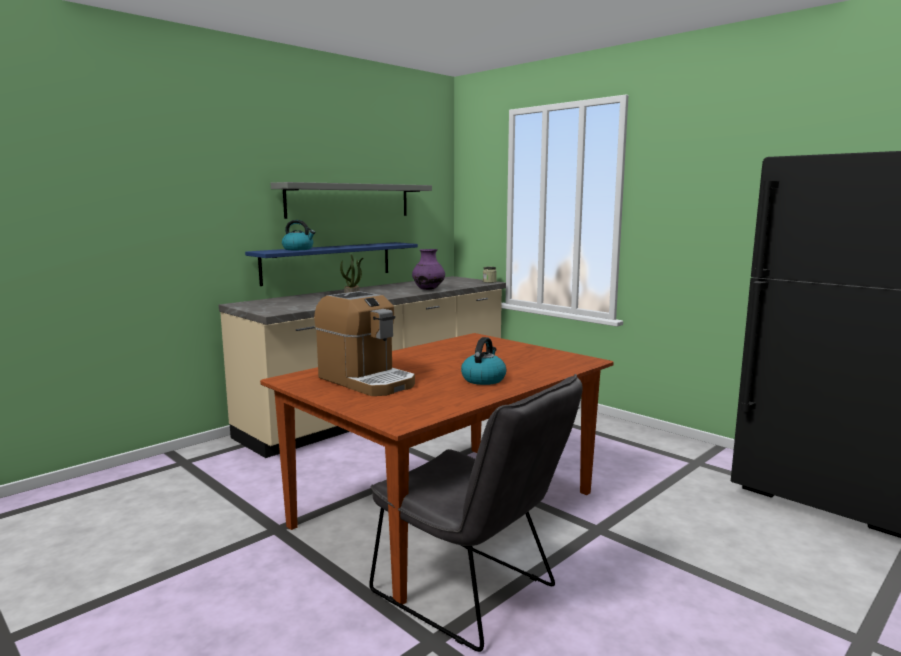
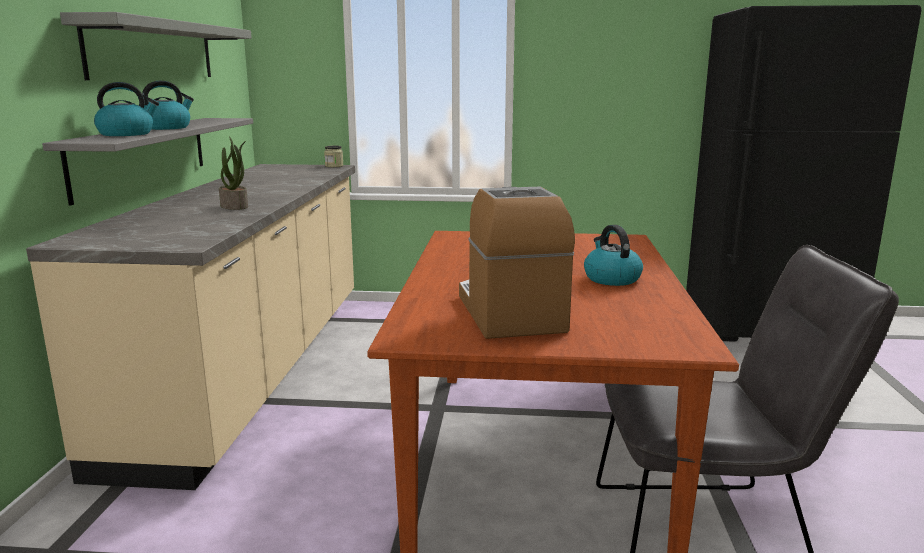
camera: 40 degrees left, 5 degrees up
blue shelf [245,242,418,286] -> grey shelf [42,118,253,206]
coffee machine [314,291,415,396] -> coffee machine turned 105 degrees counterclockwise [459,187,575,339]
purple vase [412,249,445,290] -> none
none -> kettle [142,81,194,130]

